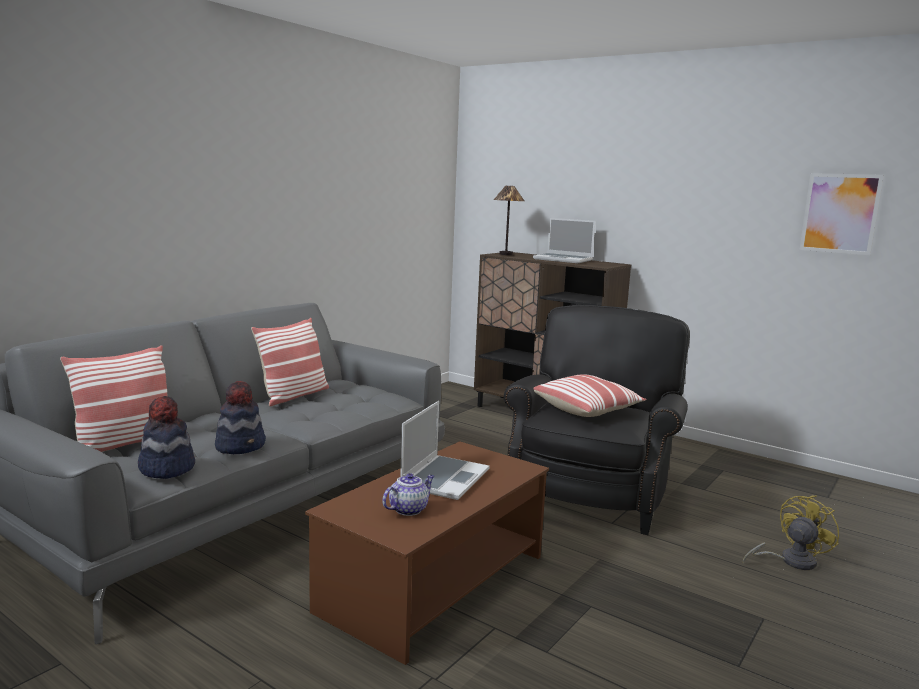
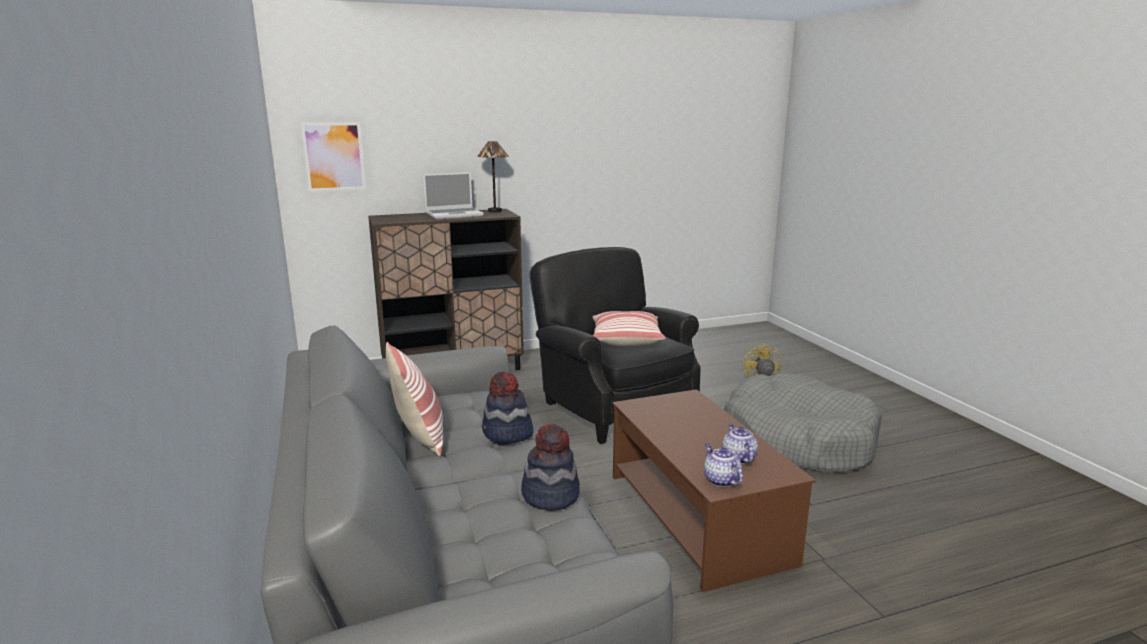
camera: 55 degrees left, 5 degrees up
pillow [60,345,167,452] -> none
hat [138,396,195,479] -> hat moved to [482,372,533,443]
laptop [400,401,489,500] -> none
table lamp [494,186,524,255] -> table lamp moved to [477,141,509,212]
picture [799,173,884,255] -> picture moved to [301,122,366,192]
none -> teapot [704,444,743,487]
none -> grey dog bed [724,373,882,474]

